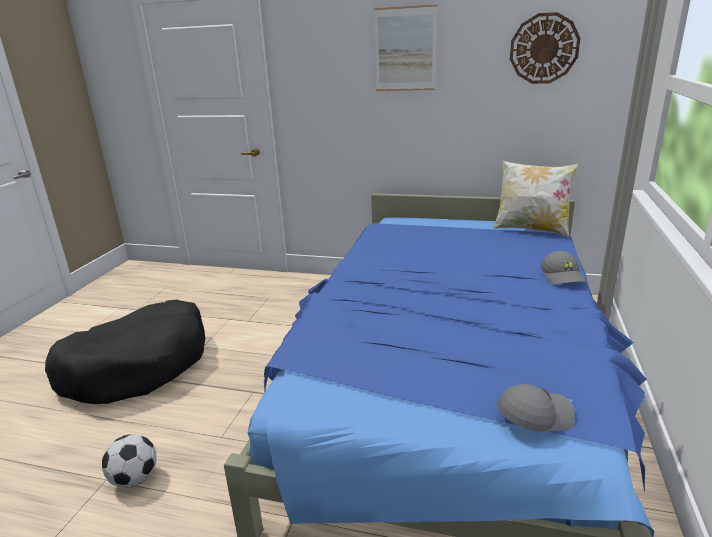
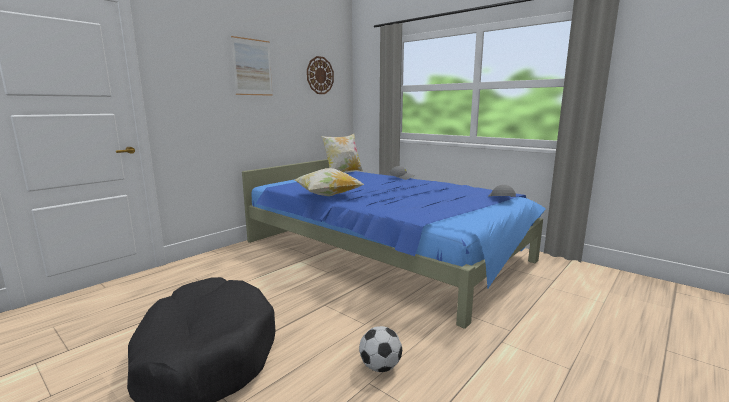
camera: 65 degrees left, 10 degrees down
none -> pillow [294,168,364,196]

